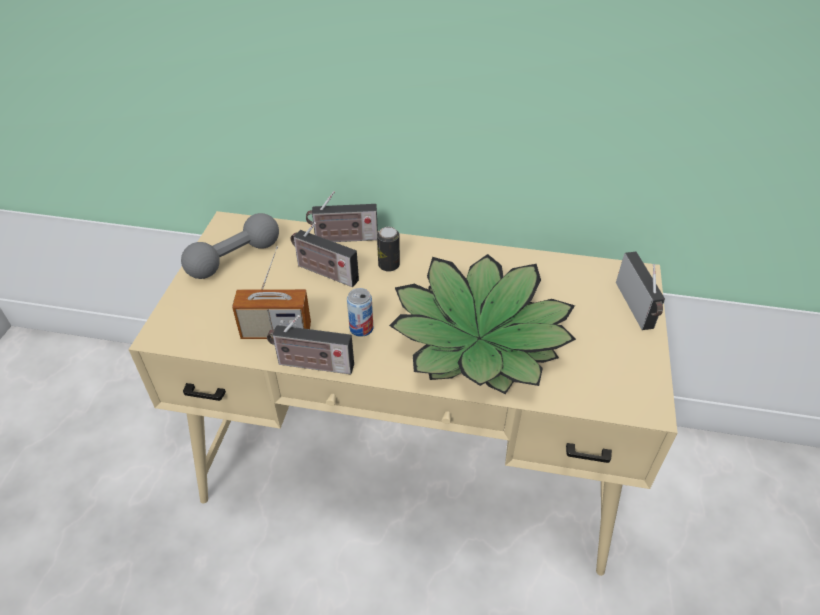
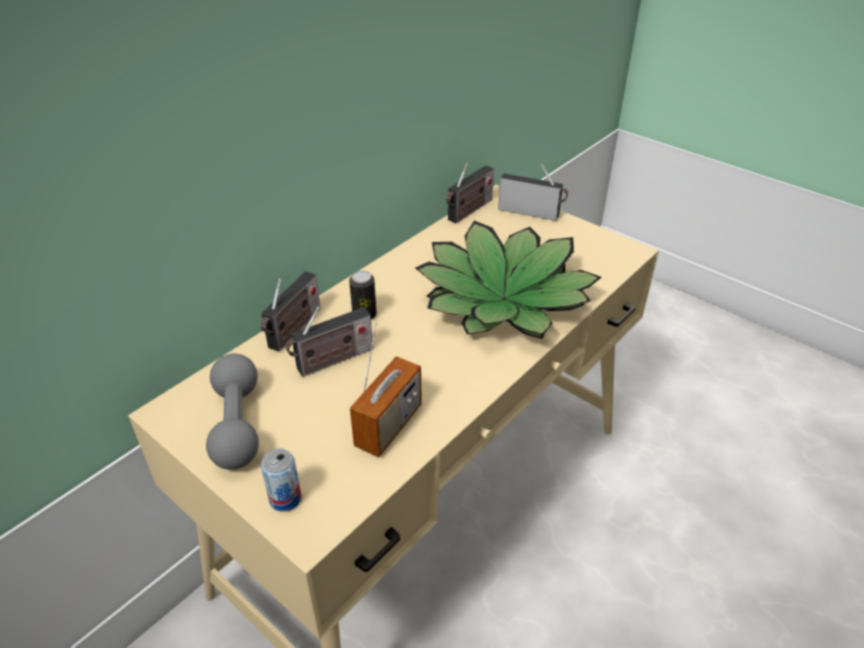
camera: 60 degrees left, 5 degrees down
radio [267,315,354,375] -> radio moved to [446,163,494,224]
can [347,288,373,337] -> can moved to [261,448,302,512]

